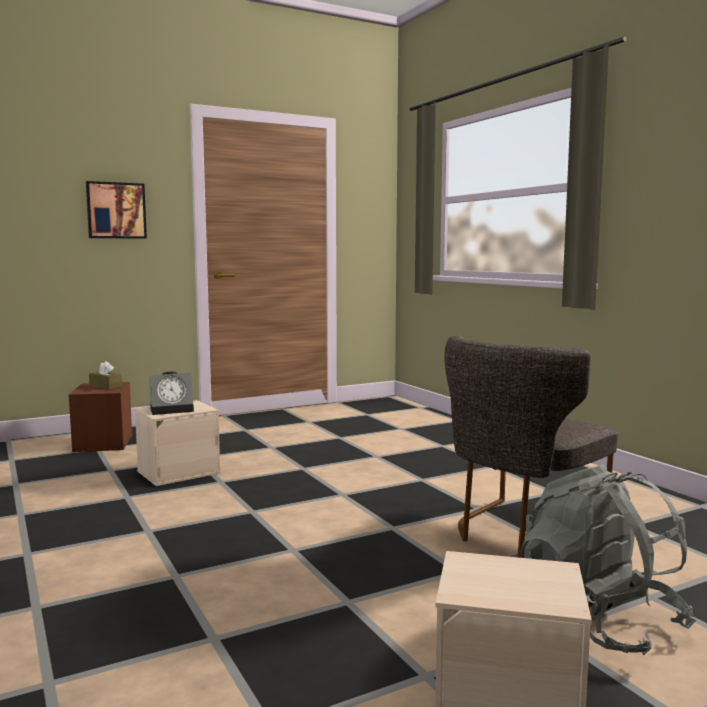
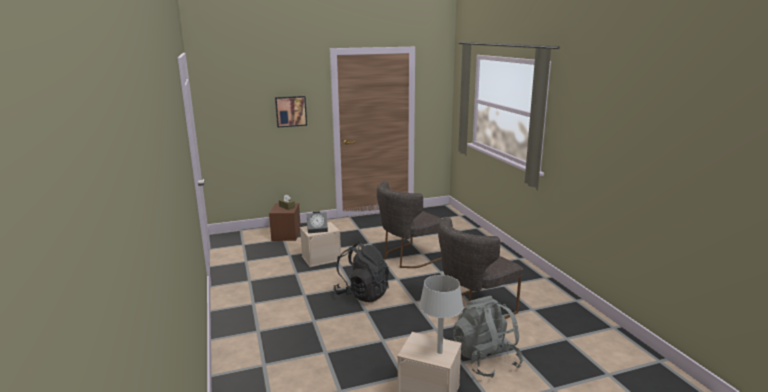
camera: 10 degrees right, 10 degrees up
none -> black backpack [333,242,389,302]
none -> grey chair [377,181,442,268]
none -> grey table lamp [419,275,464,354]

